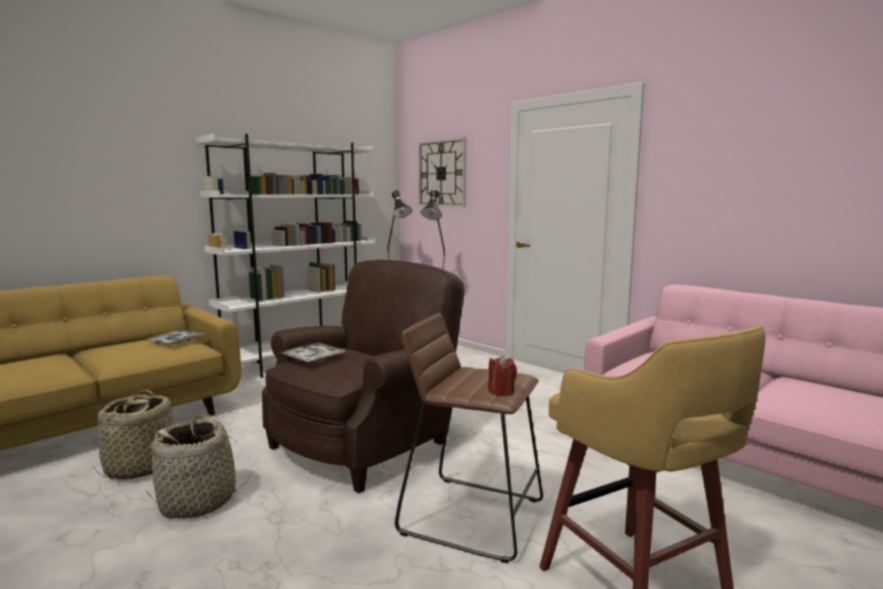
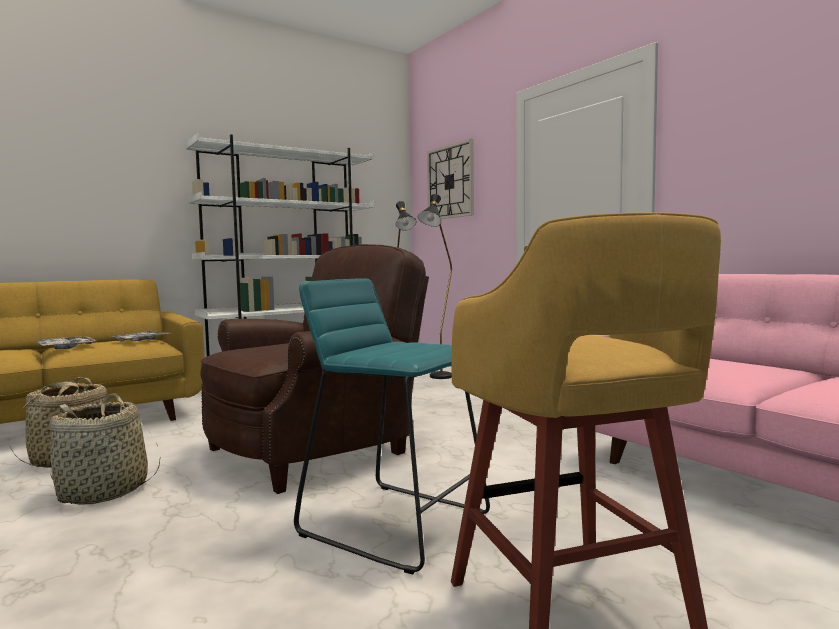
camera: 10 degrees right, 5 degrees down
tray [281,343,345,362] -> tray moved to [36,337,96,349]
brown stool [395,313,543,563] -> turquoise stool [294,278,490,574]
red candle [488,355,517,396] -> none

